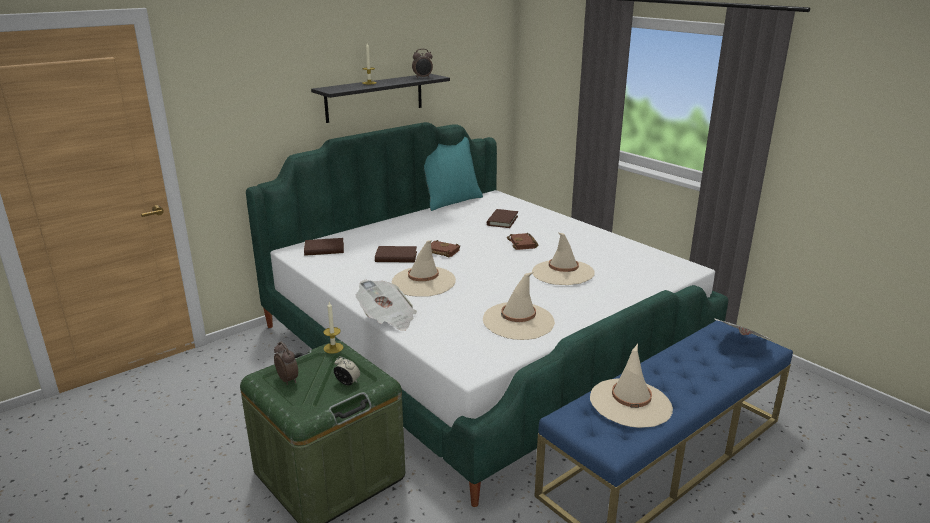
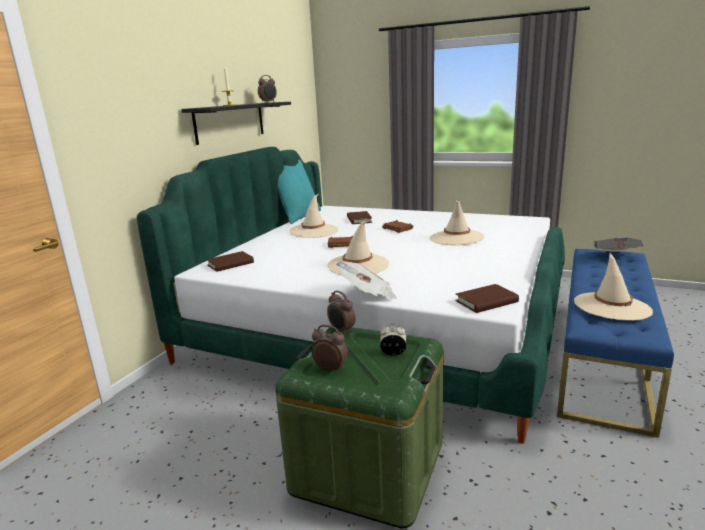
camera: 25 degrees left, 5 degrees down
candle [323,302,343,354] -> alarm clock [327,291,355,335]
brown book [375,246,417,263] -> brown book moved to [455,284,519,313]
beige hat [483,272,555,340] -> beige hat moved to [289,194,338,238]

